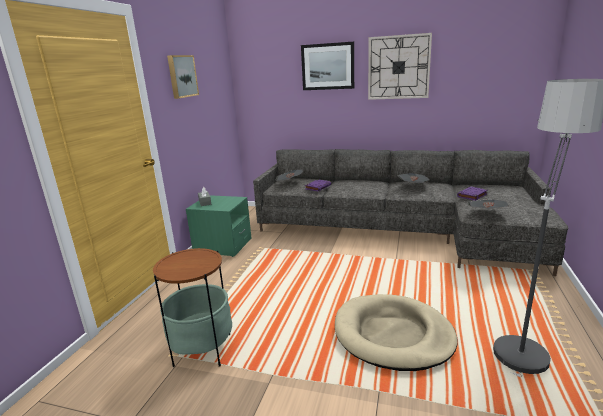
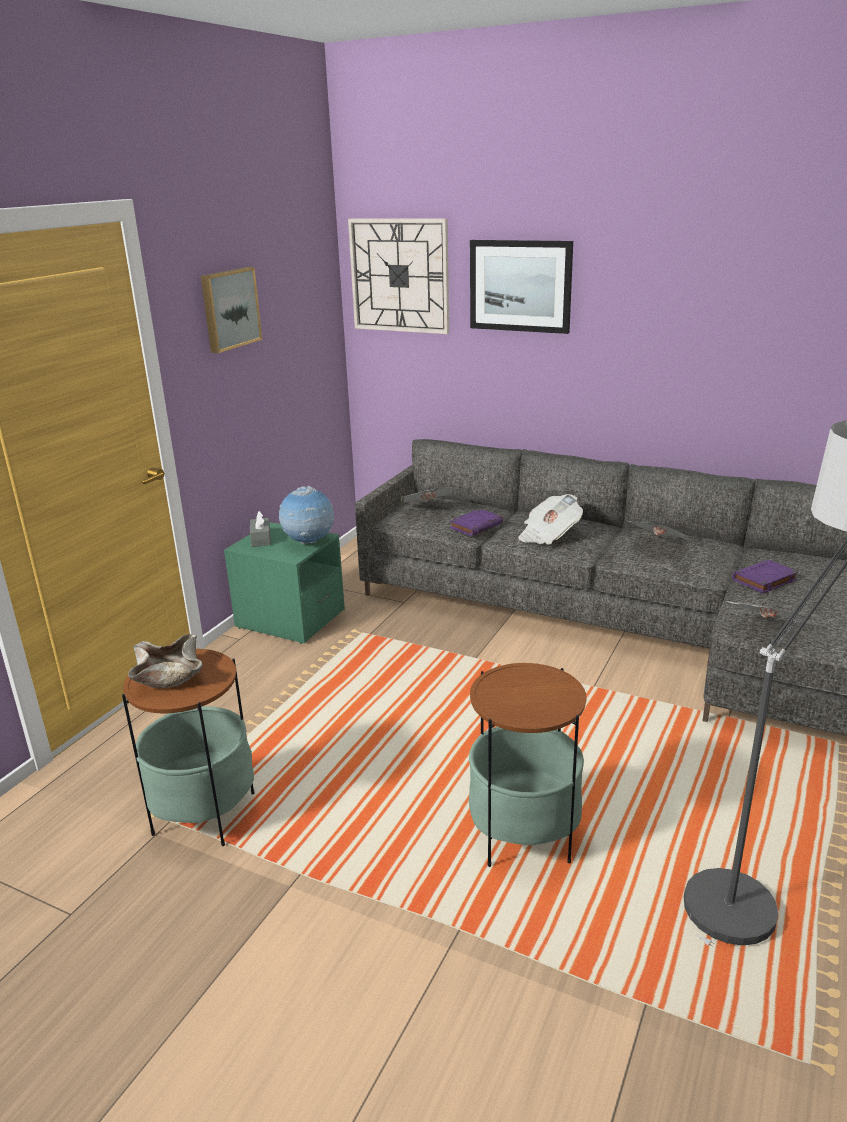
camera: 10 degrees right, 5 degrees up
beige dog bed [335,294,457,371] -> side table [469,663,587,867]
wall clock [368,33,432,100] -> wall clock moved to [348,218,449,334]
none -> beige bowl [128,634,203,688]
none -> globe [279,486,334,544]
none -> newspaper [518,494,583,545]

